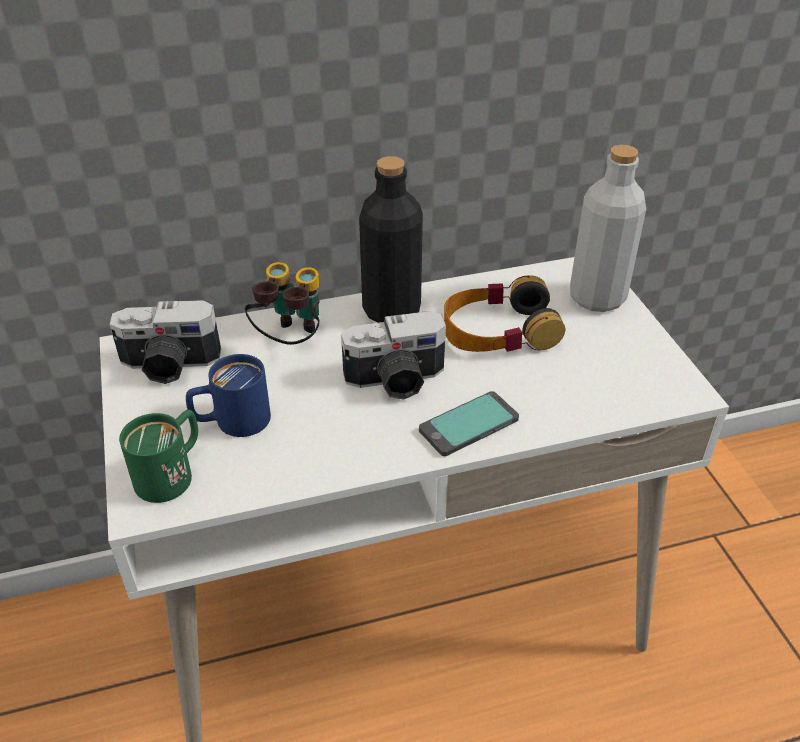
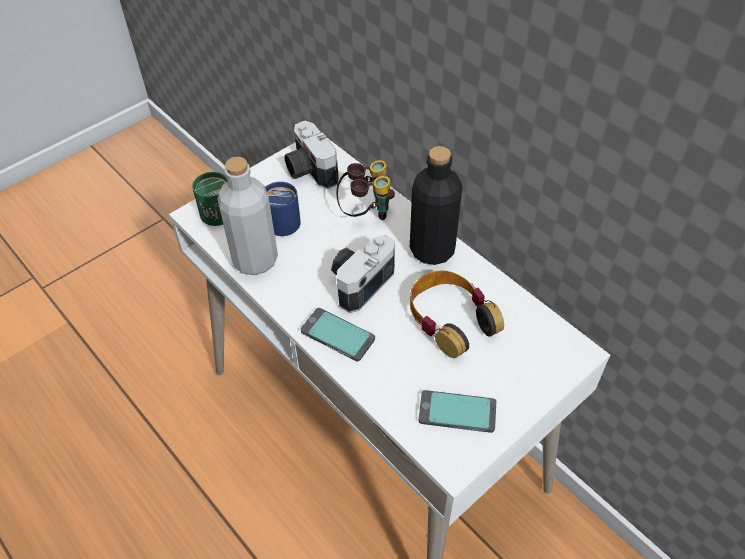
camera: 65 degrees right, 10 degrees up
camera [341,311,446,400] -> camera turned 75 degrees clockwise [331,235,395,313]
grey bottle [570,145,646,312] -> grey bottle moved to [217,157,278,275]
none -> phone [418,390,496,433]

